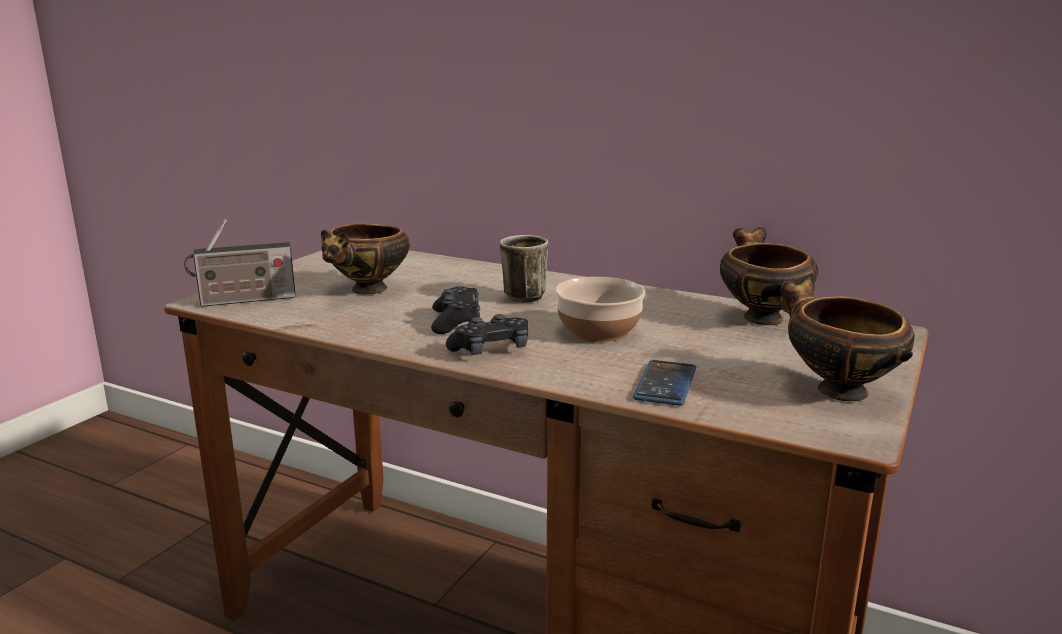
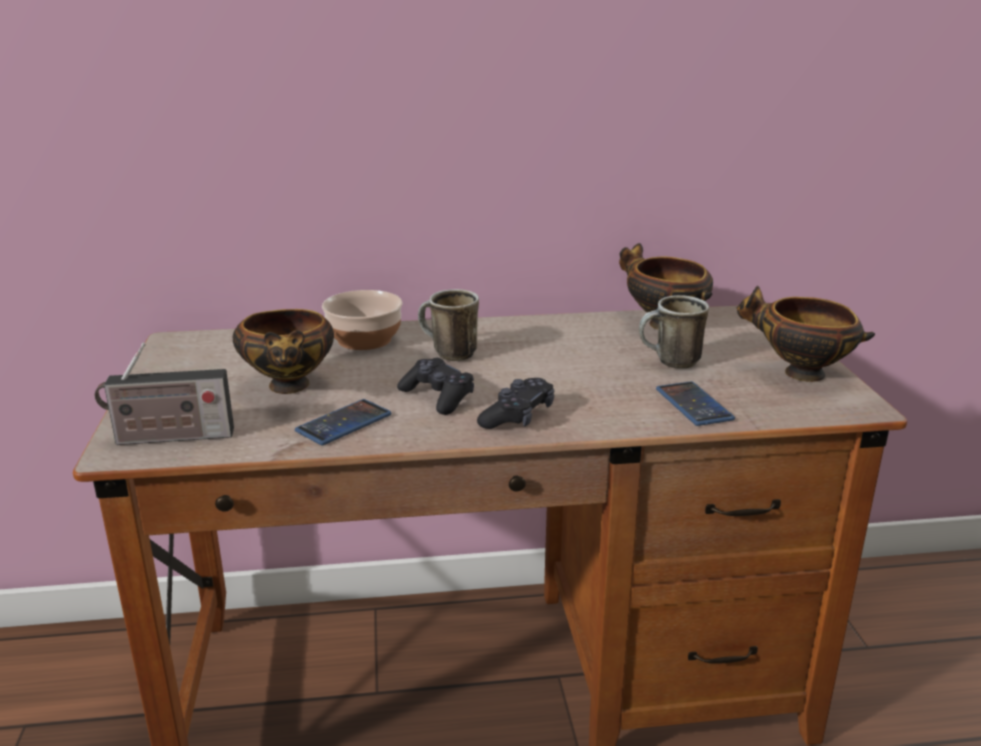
camera: 35 degrees left, 5 degrees up
radio [184,219,296,307] -> radio turned 45 degrees clockwise [95,343,234,445]
bowl [555,277,645,342] -> bowl moved to [322,290,403,350]
none -> phone [295,399,392,445]
none -> mug [639,295,709,369]

